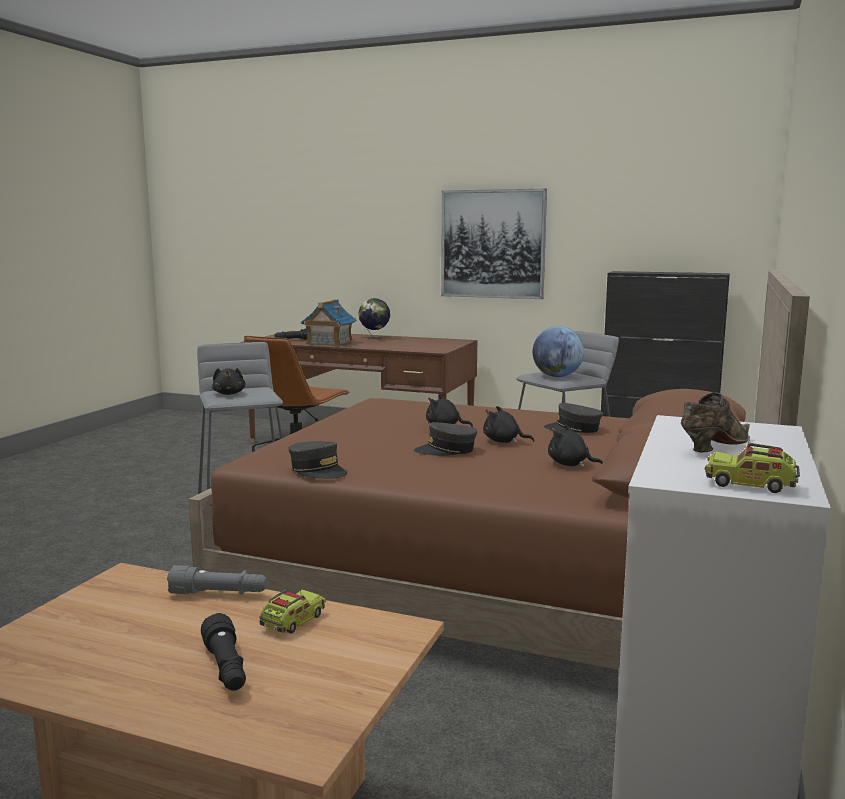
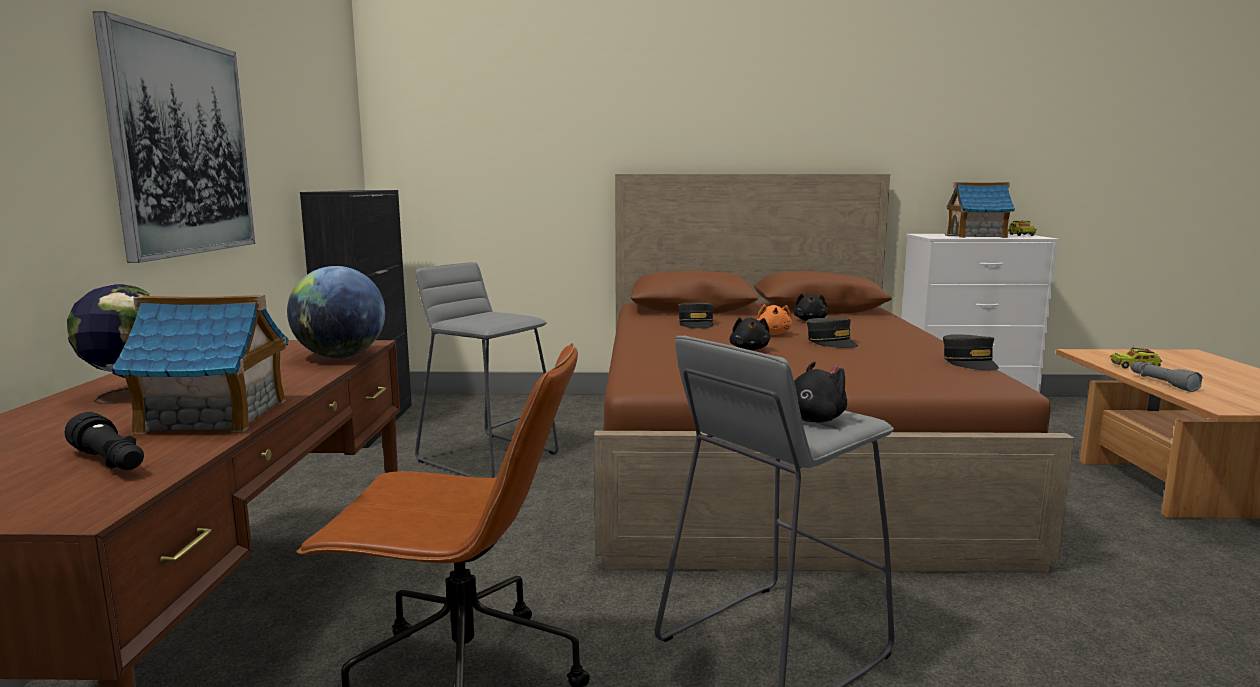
camera: 110 degrees left, 0 degrees up
black flashlight [201,613,246,691] -> none
grey cap [288,441,347,479] -> grey cap turned 150 degrees clockwise [943,334,999,370]
black plush toy [483,406,534,443] -> orange plush toy [757,304,792,335]
globe [533,326,584,377] -> globe moved to [287,266,385,358]
brown shoe [681,392,750,452] -> toy house [945,182,1015,238]

